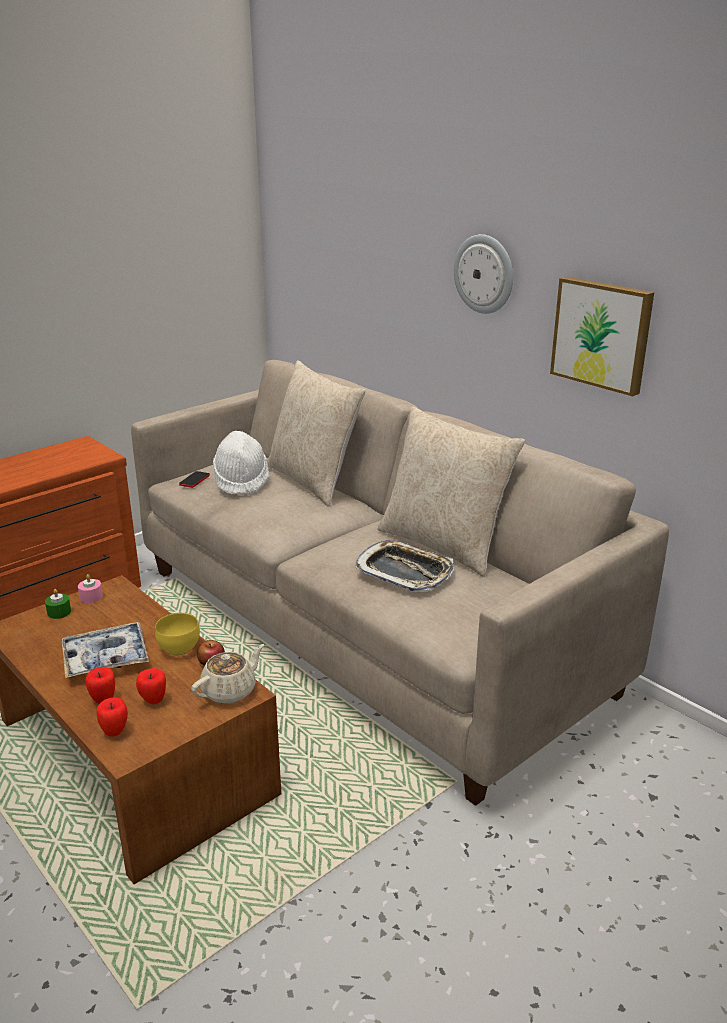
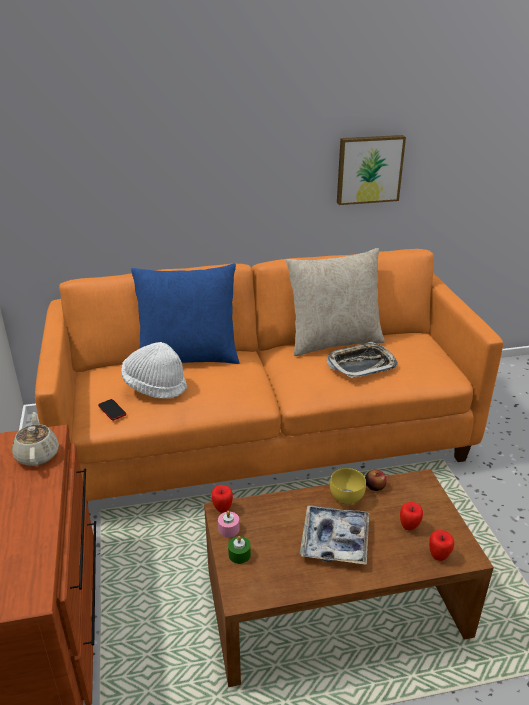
camera: 60 degrees left, 5 degrees up
apple [85,667,115,704] -> apple moved to [211,485,233,513]
beige sofa [131,360,669,806] -> orange sofa [35,249,503,504]
beige teapot [191,644,264,704] -> beige teapot moved to [12,412,59,466]
beige pillow [267,360,365,507] -> blue pillow [131,264,240,364]
wall clock [454,234,513,314] -> none

